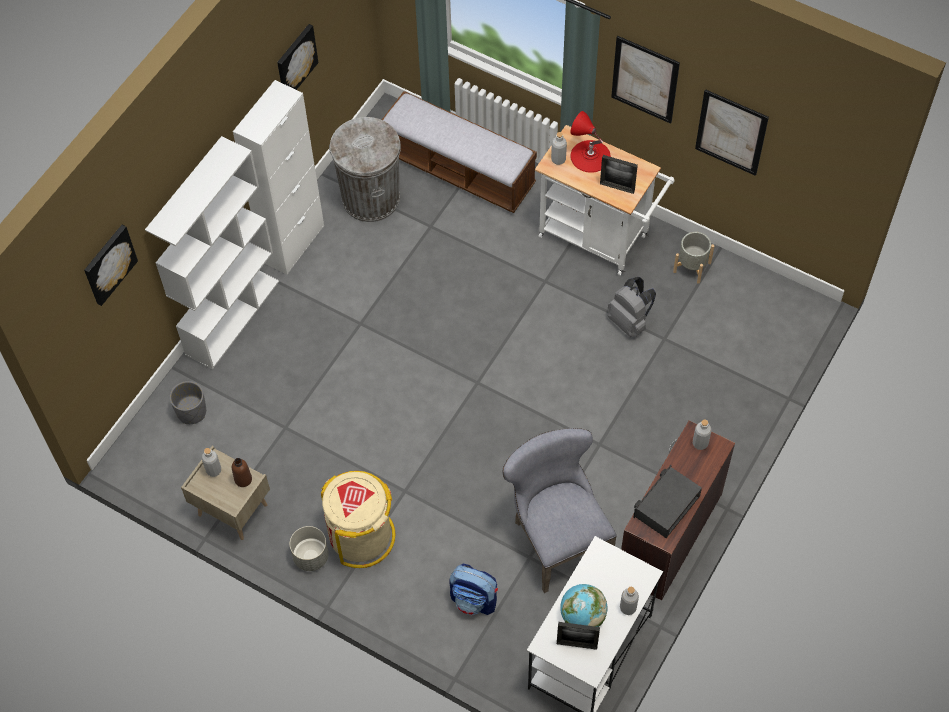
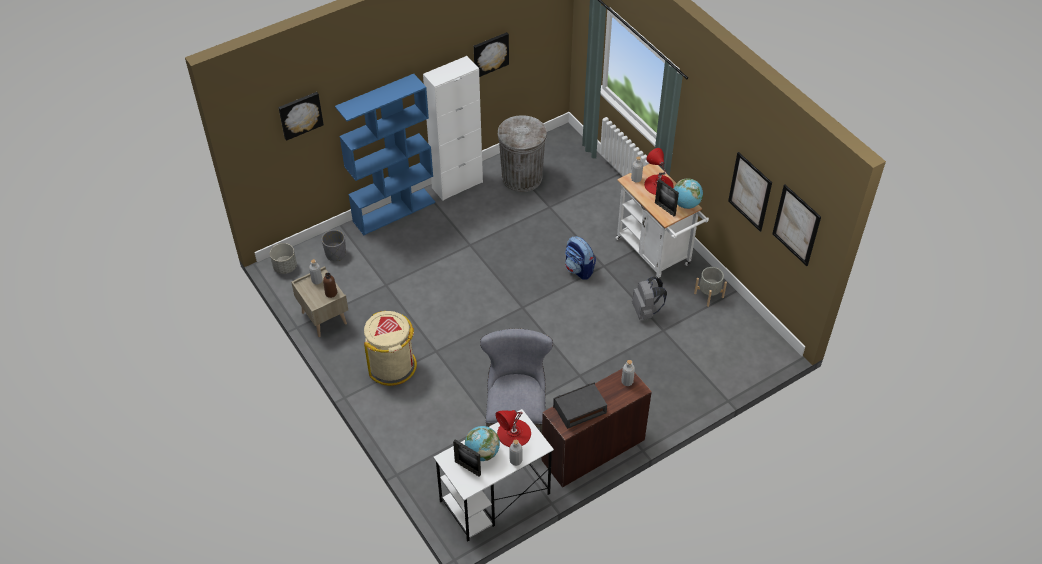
camera: 25 degrees right, 10 degrees down
white bookcase [145,136,279,370] -> blue bookcase [335,74,435,235]
grey planter [290,526,329,571] -> grey planter moved to [270,243,297,274]
bench [382,91,537,213] -> none
backpack [449,563,498,615] -> backpack moved to [565,236,596,280]
picture [611,36,680,124] -> picture moved to [772,185,821,266]
none -> red table lamp [495,410,531,447]
none -> globe [674,179,703,209]

